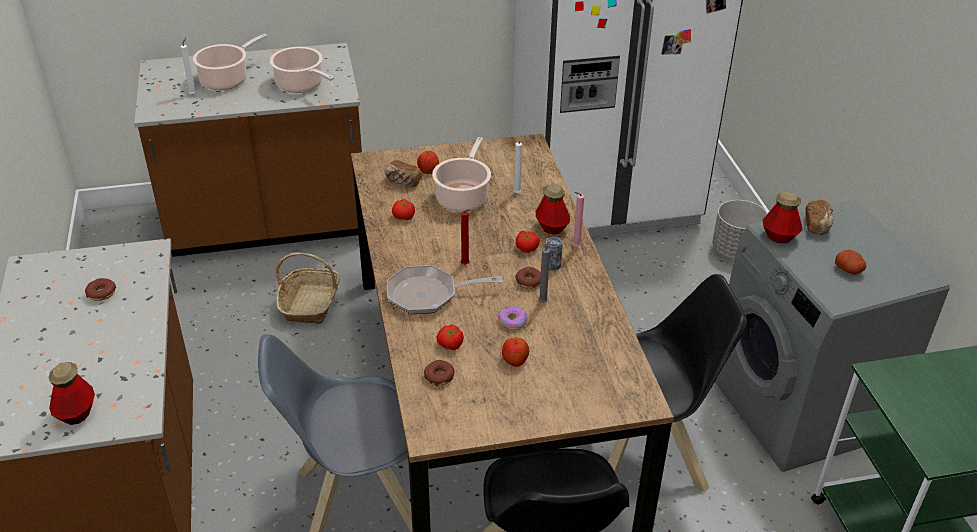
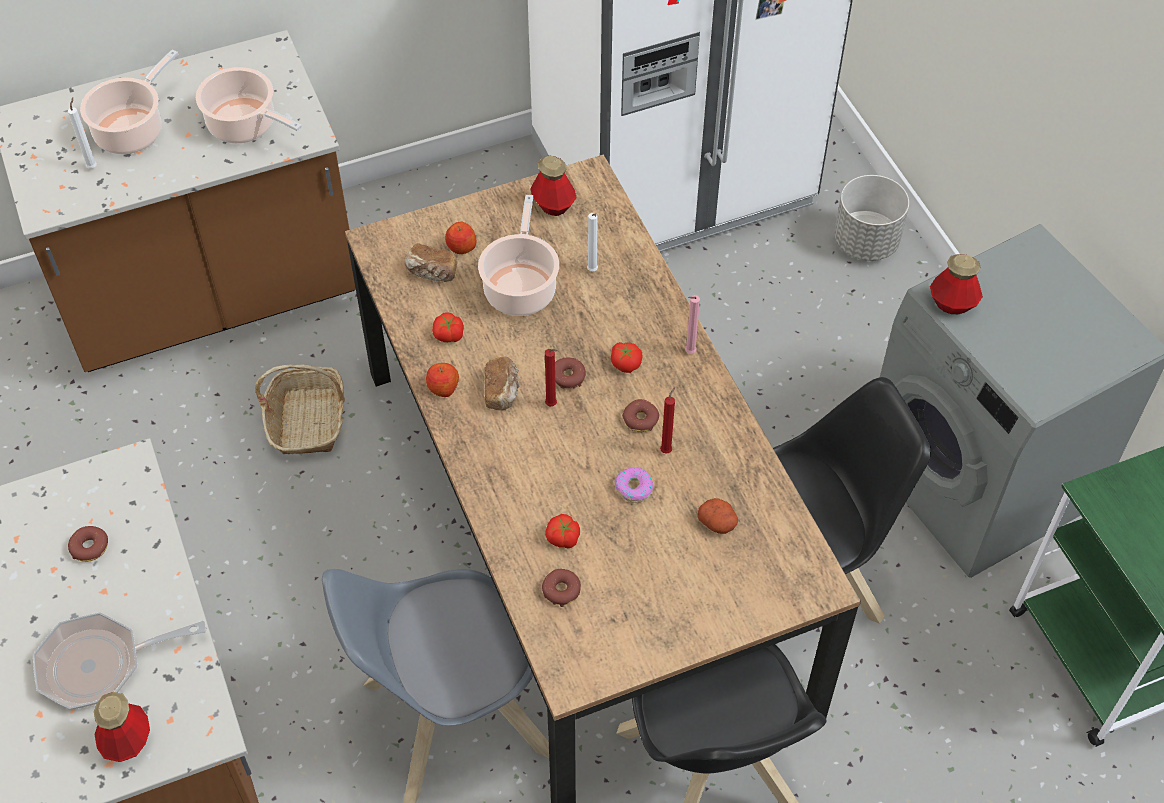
camera: 10 degrees left, 15 degrees up
frying pan [387,265,503,314] -> frying pan moved to [33,612,206,710]
apple [502,338,529,367] -> apple moved to [426,363,459,397]
bottle [536,184,570,235] -> bottle moved to [530,155,577,216]
grey candle [539,241,551,303] -> red candle [660,387,675,454]
can [545,237,563,271] -> none
bread [805,200,834,235] -> bread moved to [484,356,519,411]
potato [835,250,866,275] -> potato moved to [697,498,738,534]
none -> donut [555,358,586,388]

